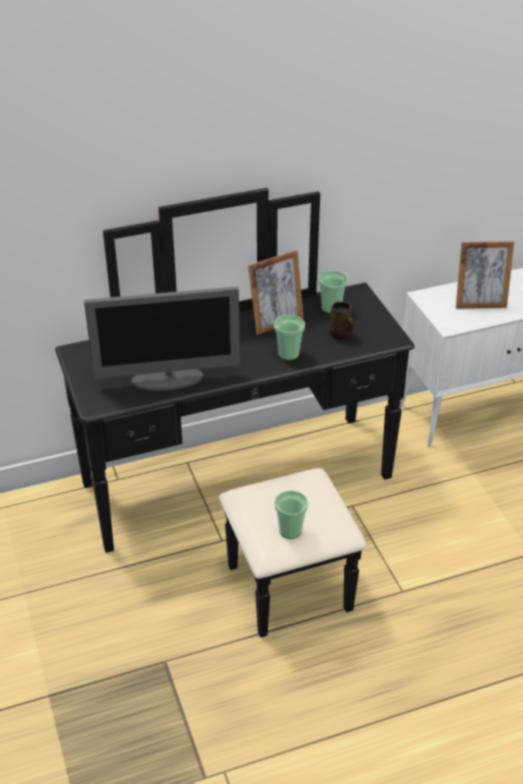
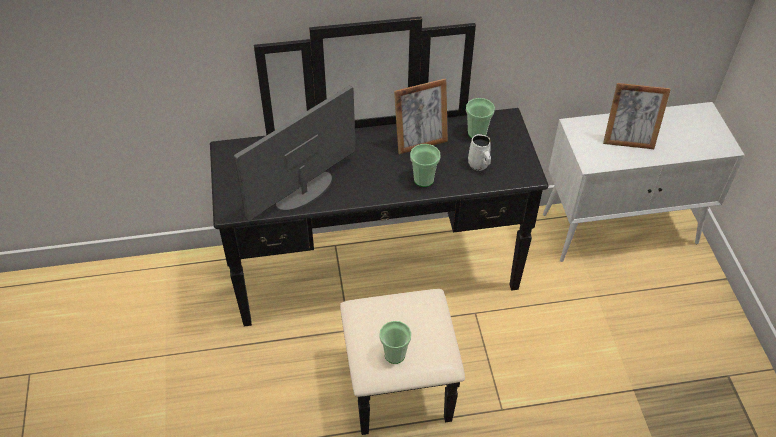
camera: 10 degrees right, 10 degrees up
monitor [84,286,240,391] -> monitor turned 135 degrees clockwise [234,85,356,221]
brown mug [329,302,354,340] -> white mug [468,134,491,171]

